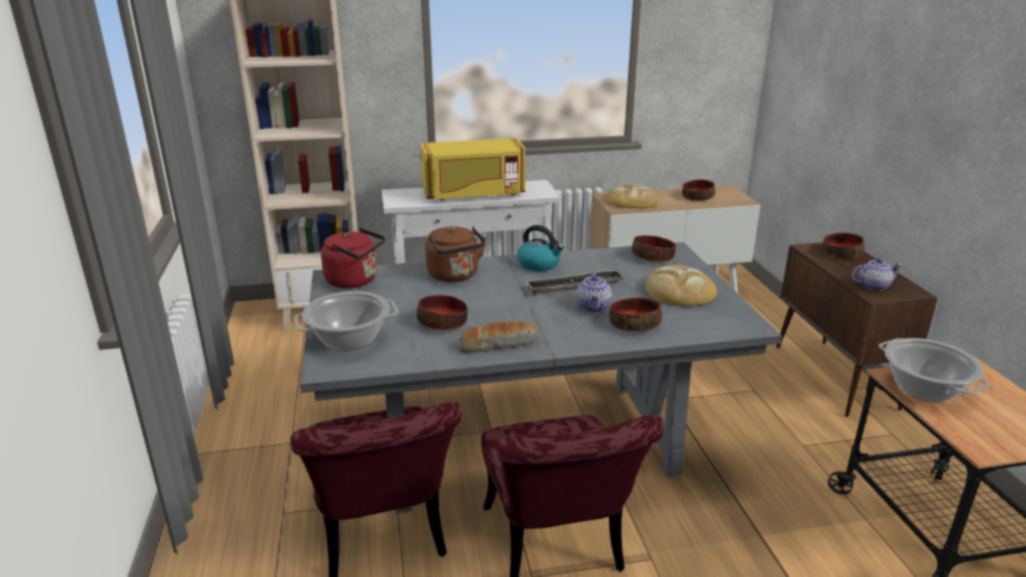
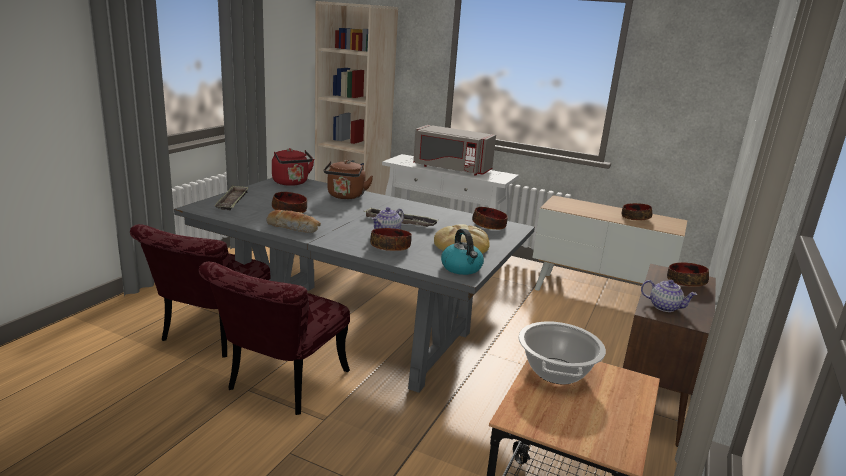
camera: 35 degrees right, 5 degrees down
cooking pot [294,291,399,351] -> tray [215,186,249,211]
yellow microwave [420,138,525,200] -> grey microwave [413,125,496,176]
kettle [517,225,564,271] -> kettle moved to [441,229,484,275]
bread [606,184,659,208] -> none

